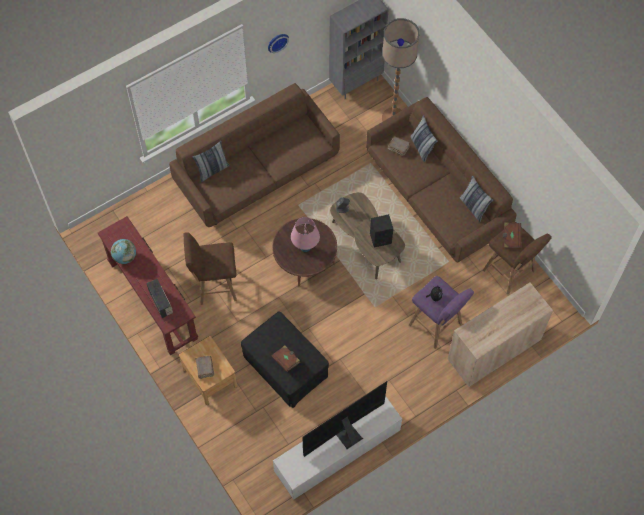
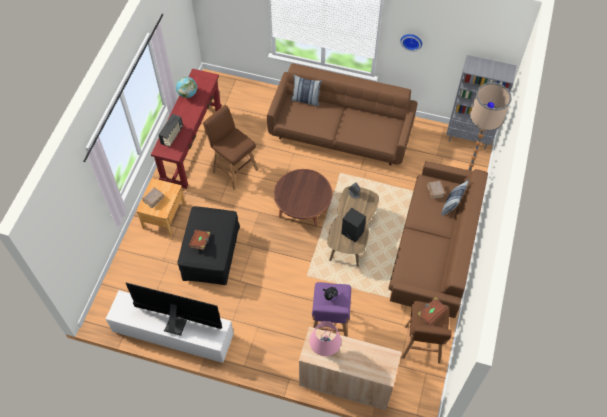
camera: 50 degrees right, 5 degrees down
pink table lamp [291,217,320,252] -> pink table lamp moved to [309,321,341,356]
pillow [460,175,493,222] -> none

